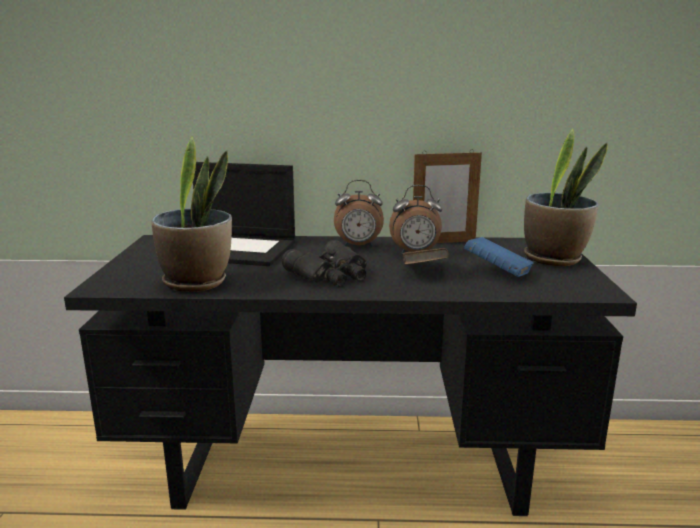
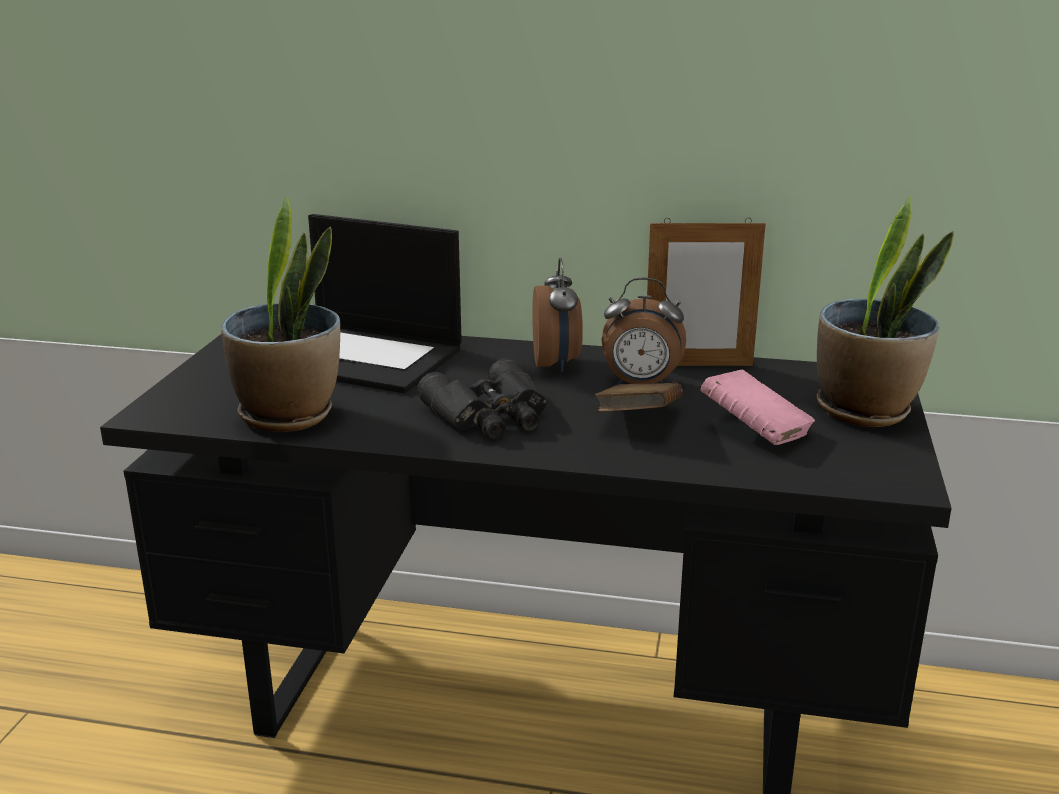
camera: 10 degrees right, 5 degrees up
alarm clock [334,180,384,247] -> alarm clock turned 105 degrees counterclockwise [532,258,583,372]
blue book [464,237,534,277] -> pink book [700,370,815,445]

